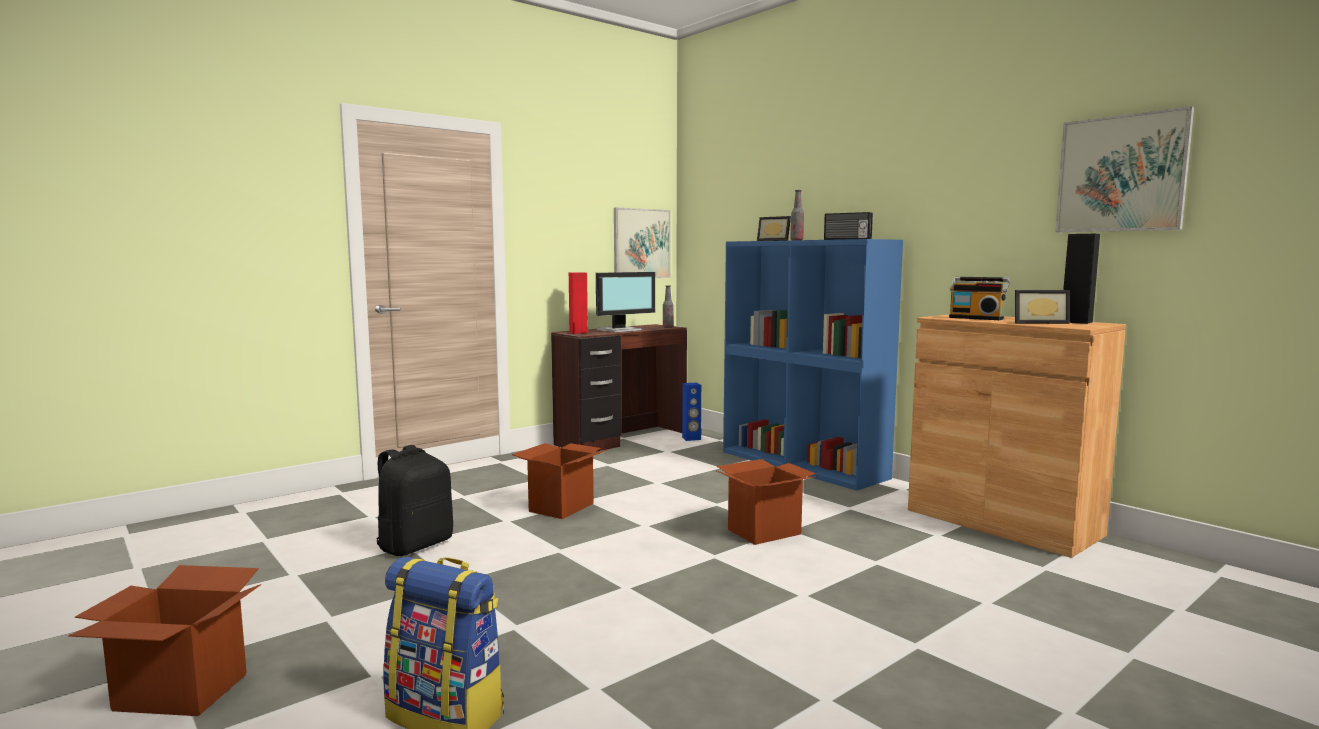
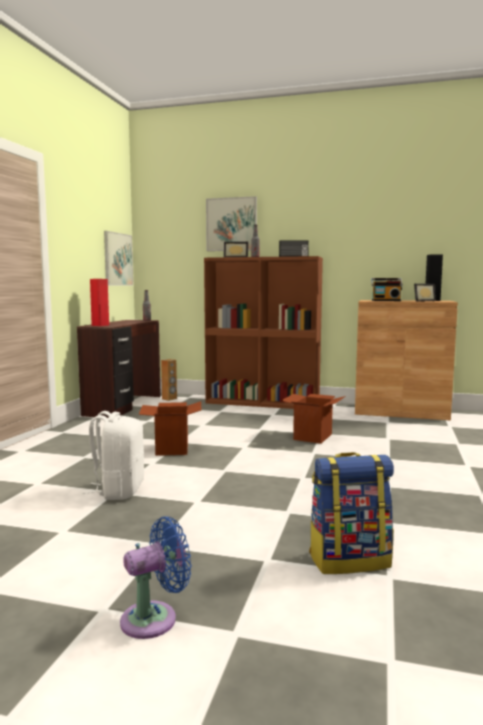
camera: 35 degrees left, 0 degrees up
cardboard box [68,565,261,716] -> blue fan [120,516,191,639]
black backpack [376,445,453,556] -> white backpack [82,411,144,500]
monitor [596,272,655,332] -> none
blue speaker [682,383,701,441] -> brown speaker [161,359,177,401]
blue bookcase [723,239,903,491] -> brown bookcase [204,256,323,409]
picture [1055,106,1194,232] -> picture moved to [206,196,257,251]

